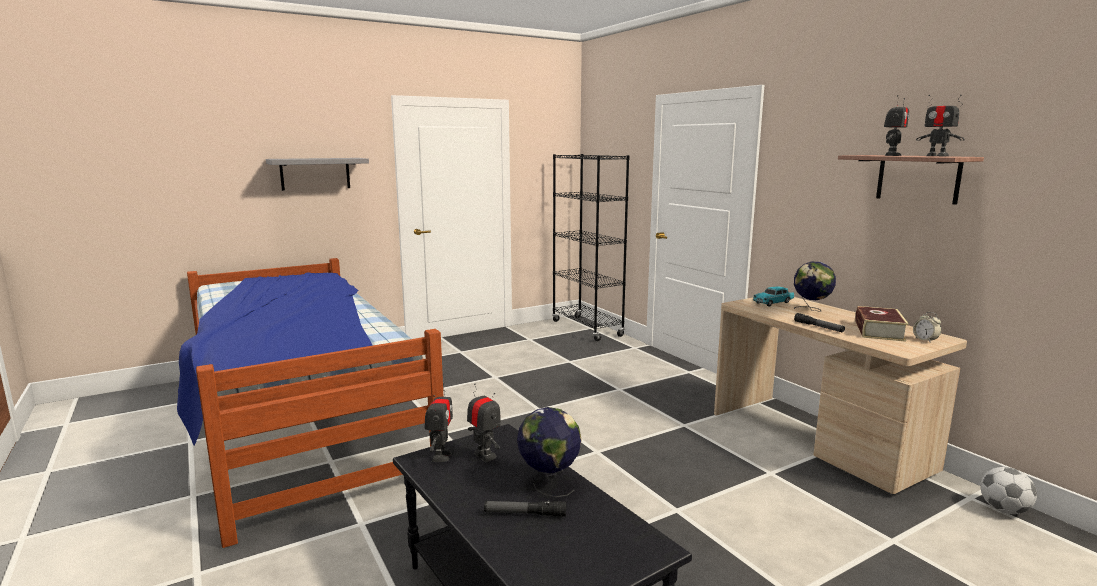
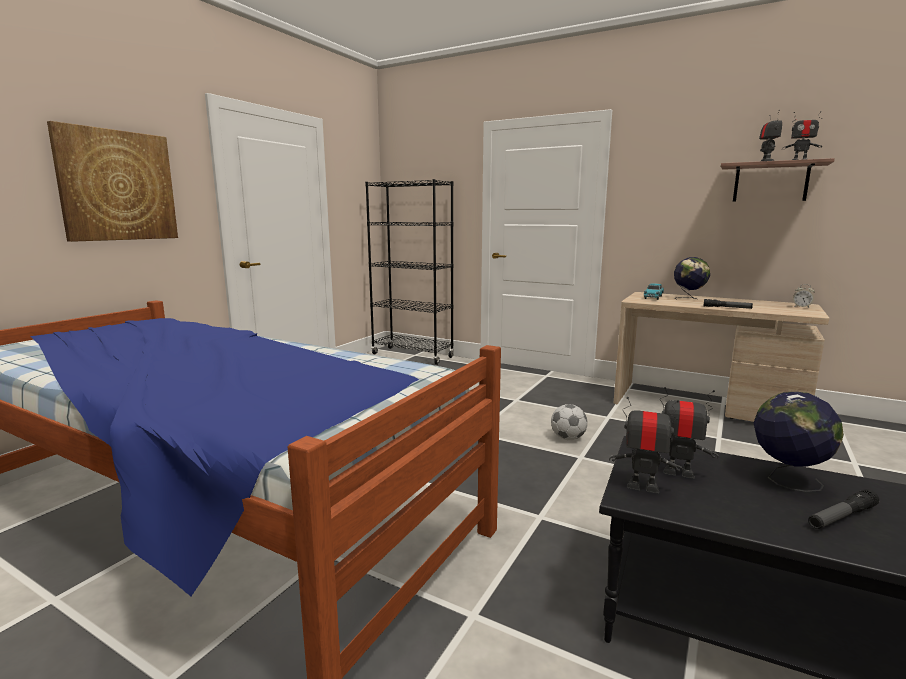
camera: 30 degrees left, 0 degrees up
grey shelf [266,158,369,191] -> picture [47,121,178,242]
toy robot [425,383,453,462] -> toy robot turned 45 degrees counterclockwise [609,397,683,493]
book [855,306,909,342] -> none
football [980,467,1037,514] -> football moved to [551,404,588,440]

